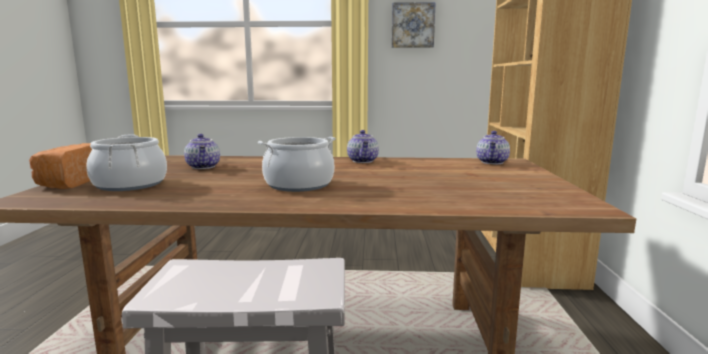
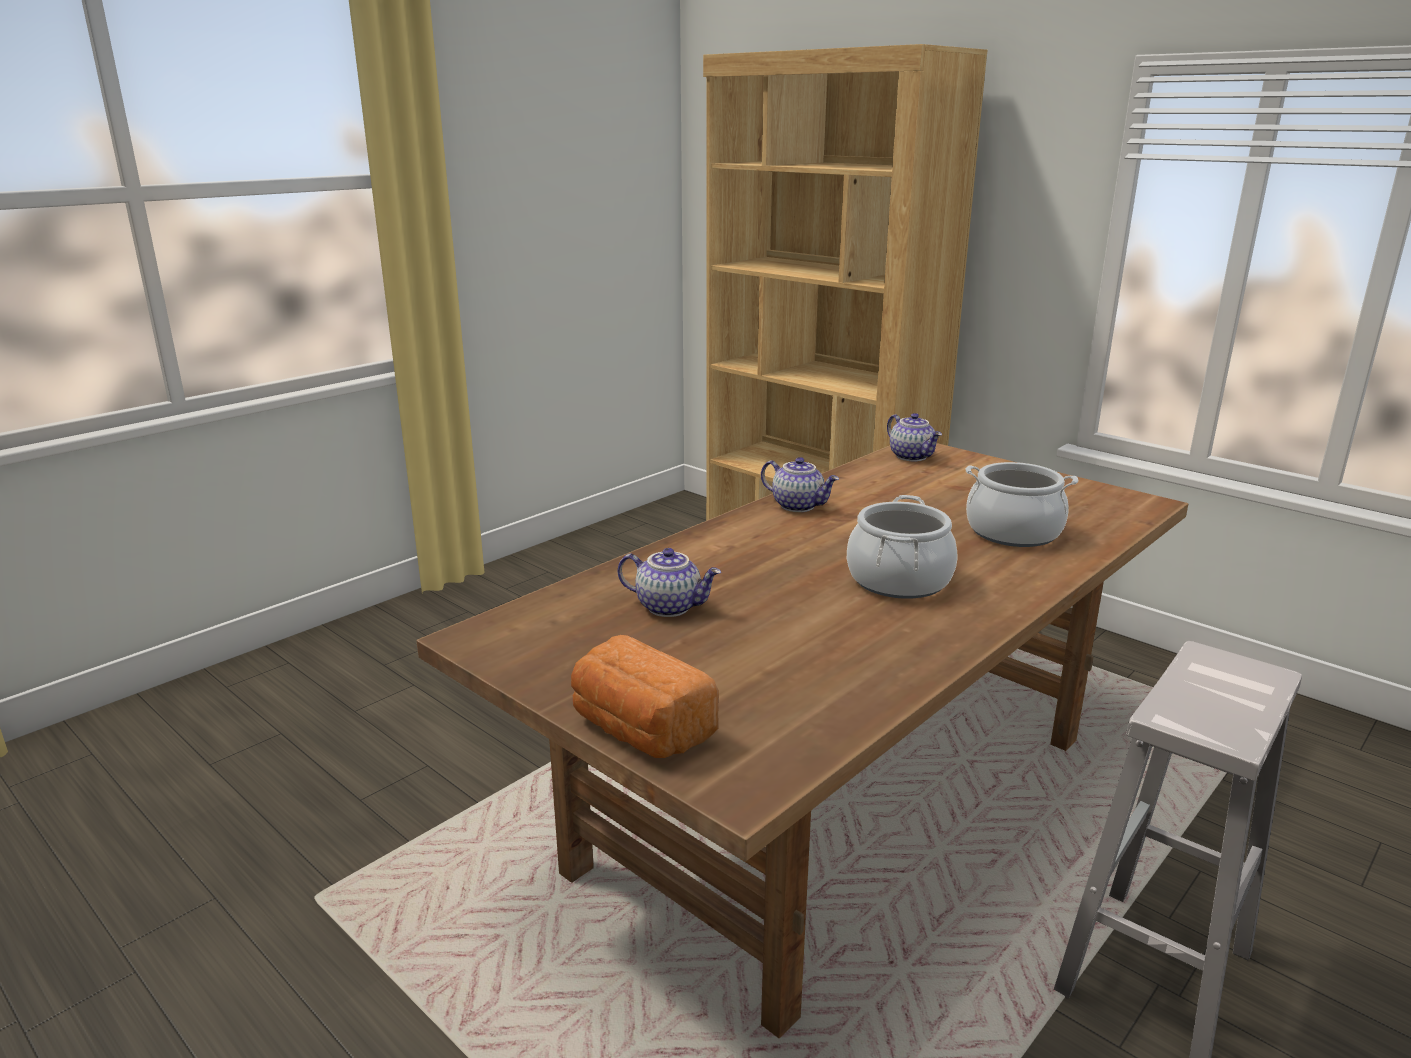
camera: 50 degrees left, 10 degrees up
cooking pot [87,134,167,191] -> cooking pot moved to [966,462,1078,547]
picture [392,2,436,48] -> none

